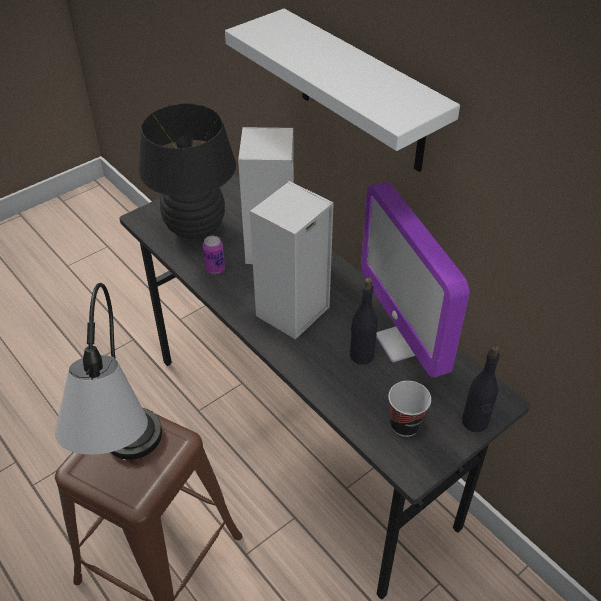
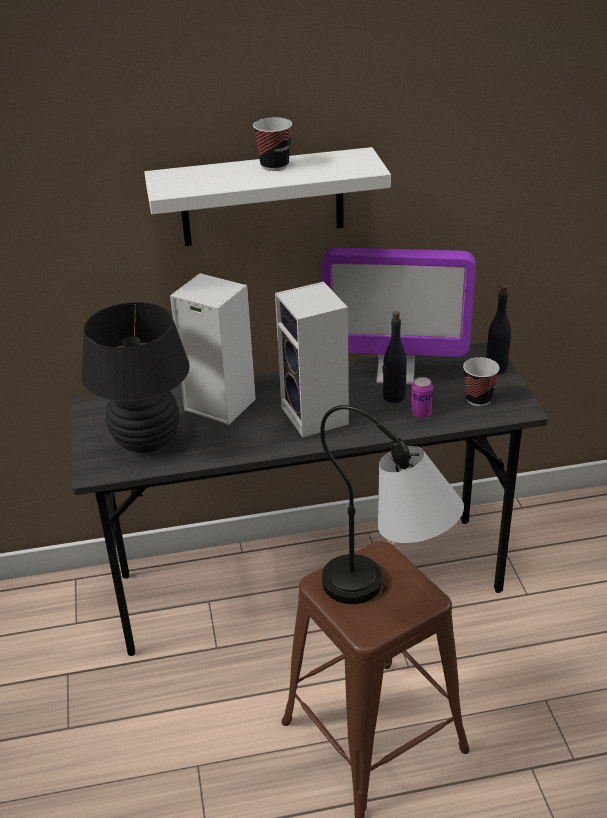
camera: 60 degrees left, 10 degrees down
can [203,236,225,274] -> can moved to [411,377,433,419]
none -> cup [253,117,292,171]

